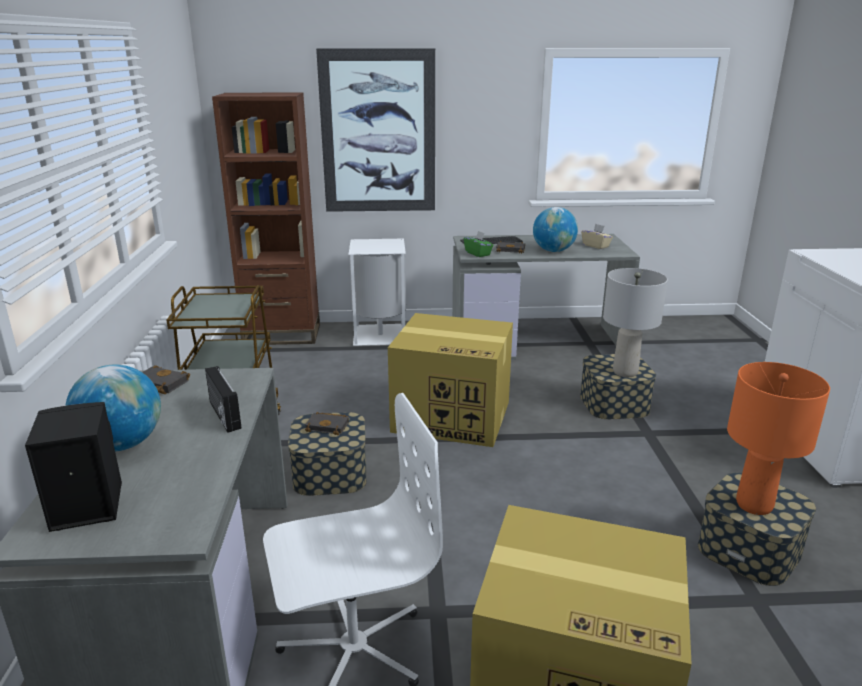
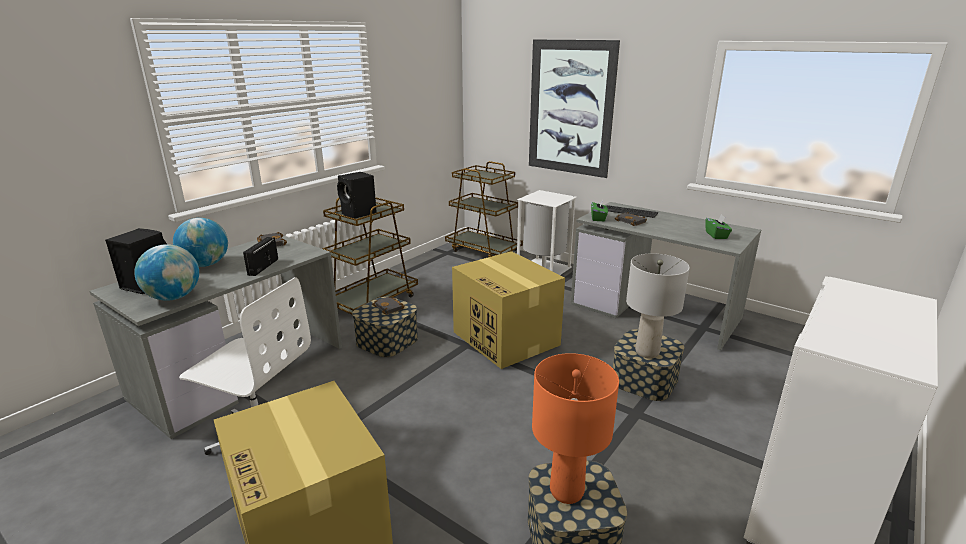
camera: 40 degrees right, 0 degrees up
brown bookcase [212,92,320,345] -> brown cart [445,161,523,257]
globe [533,207,578,252] -> globe moved to [134,244,199,301]
beige tissue box [581,224,613,249] -> green tissue box [705,214,732,239]
none -> black speaker [337,172,377,219]

